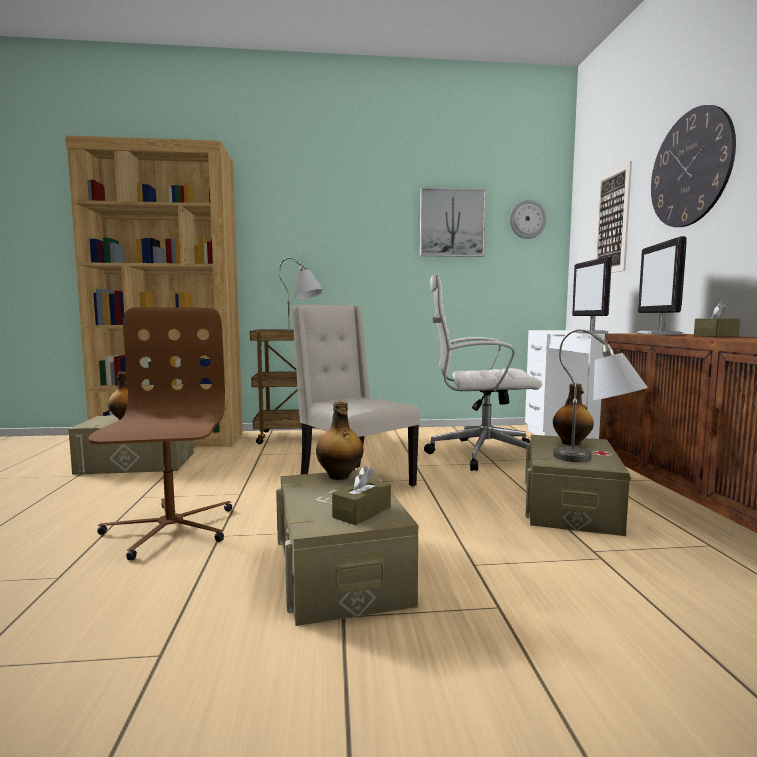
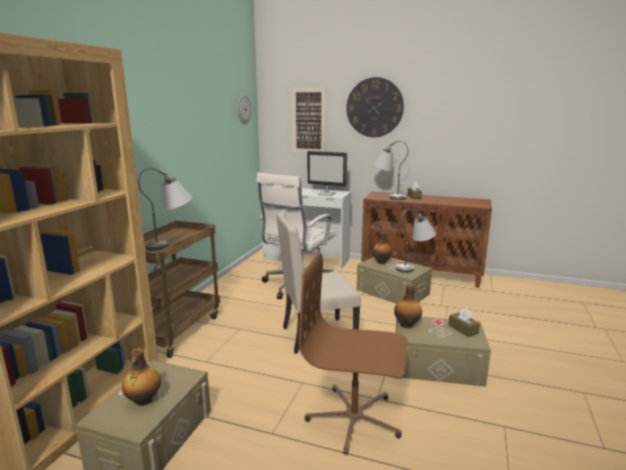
camera: 65 degrees left, 10 degrees up
picture [420,187,486,257] -> none
monitor [638,236,687,335] -> grey table lamp [372,141,408,200]

